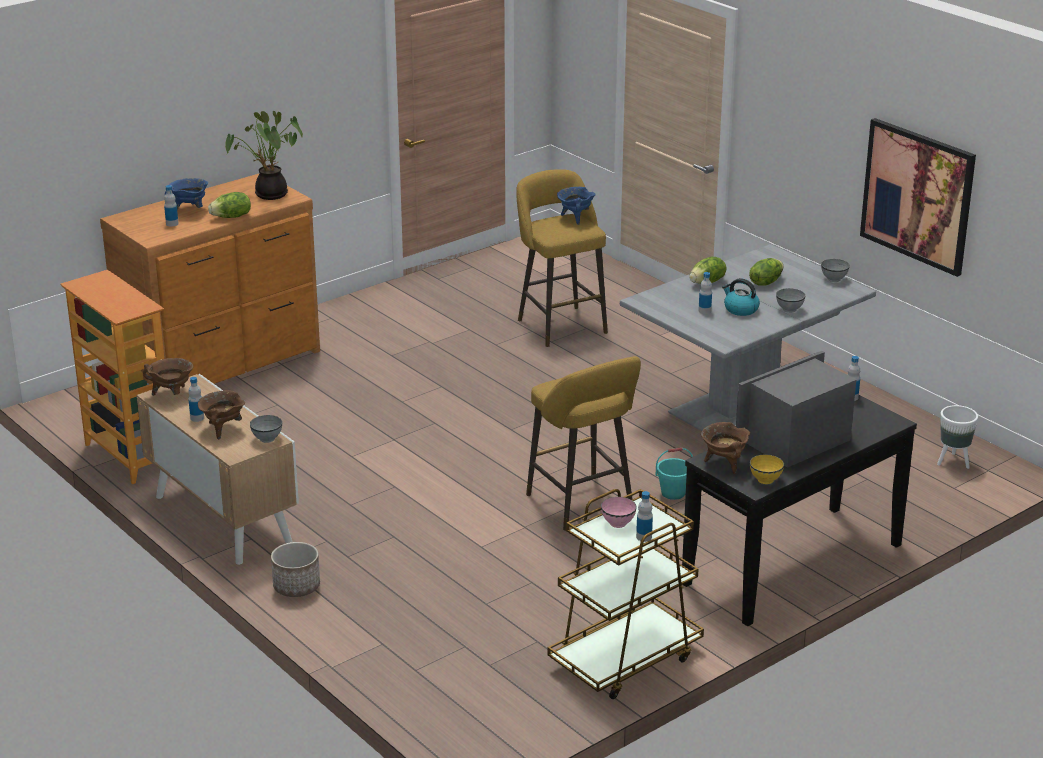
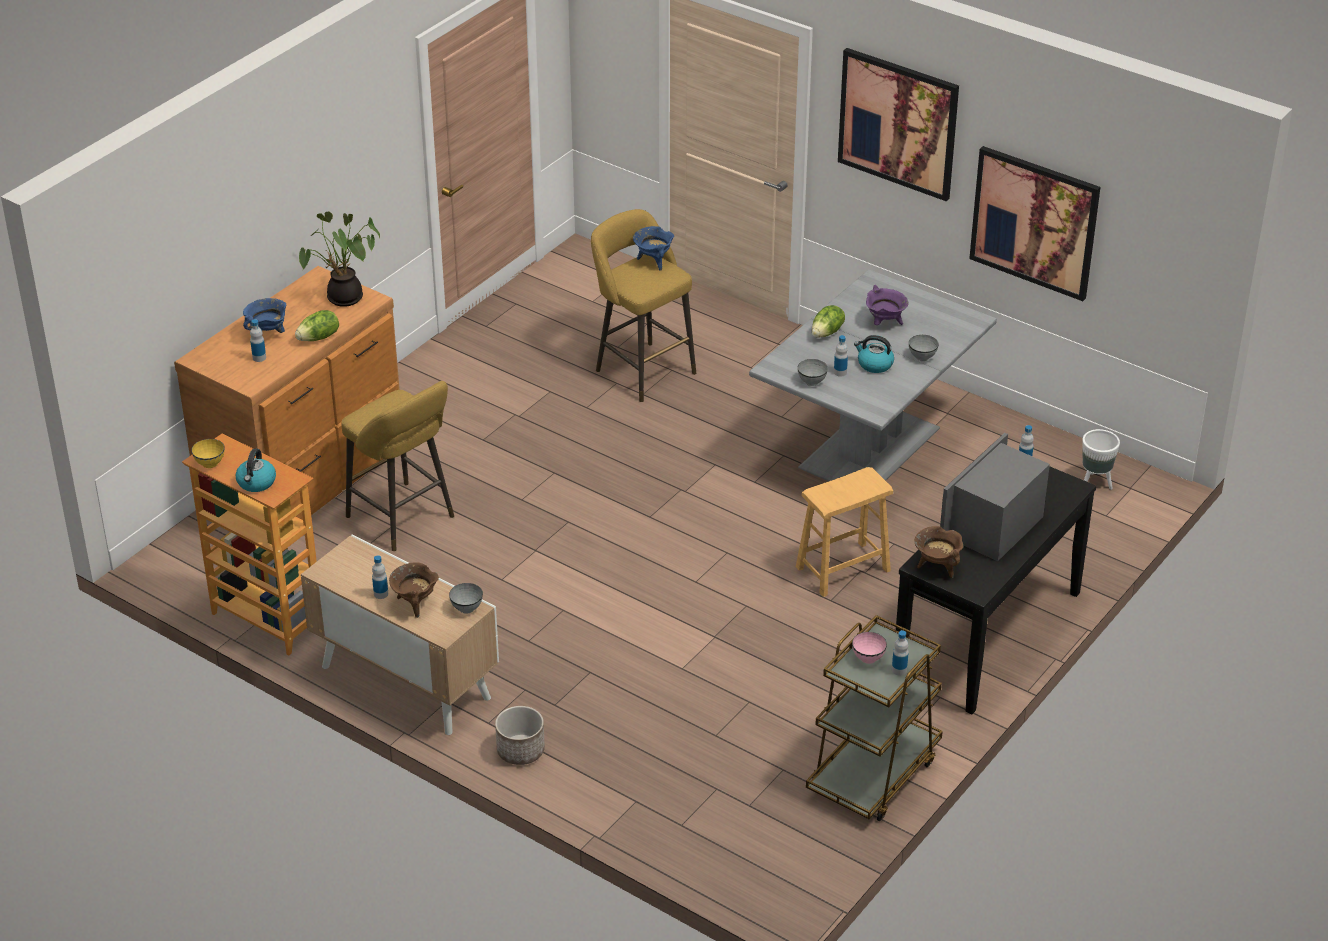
camera: 15 degrees left, 10 degrees up
brown cooking pot [143,358,193,396] -> none
yellow stool [526,356,641,531] -> yellow stool moved to [342,381,454,551]
turquoise bucket [656,448,693,500] -> brown stool [796,467,893,597]
lettuce [749,258,784,286] -> purple cooking pot [866,285,909,325]
yellow bowl [750,454,784,484] -> yellow bowl moved to [191,439,225,468]
grey bowl [821,259,850,282] -> grey bowl moved to [798,359,828,386]
none -> kettle [236,448,276,492]
none -> picture [838,48,959,201]

